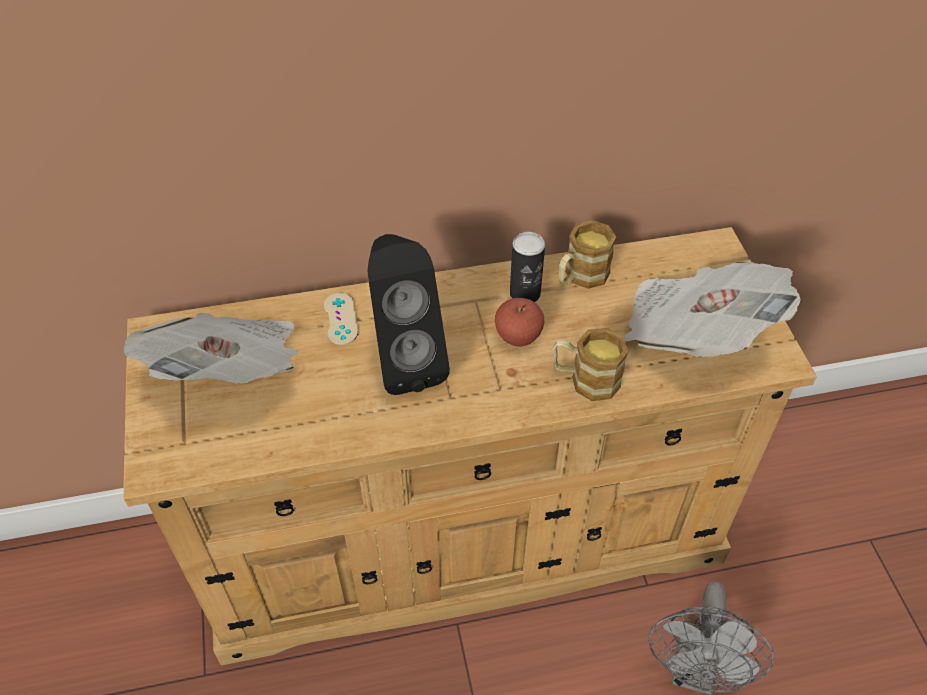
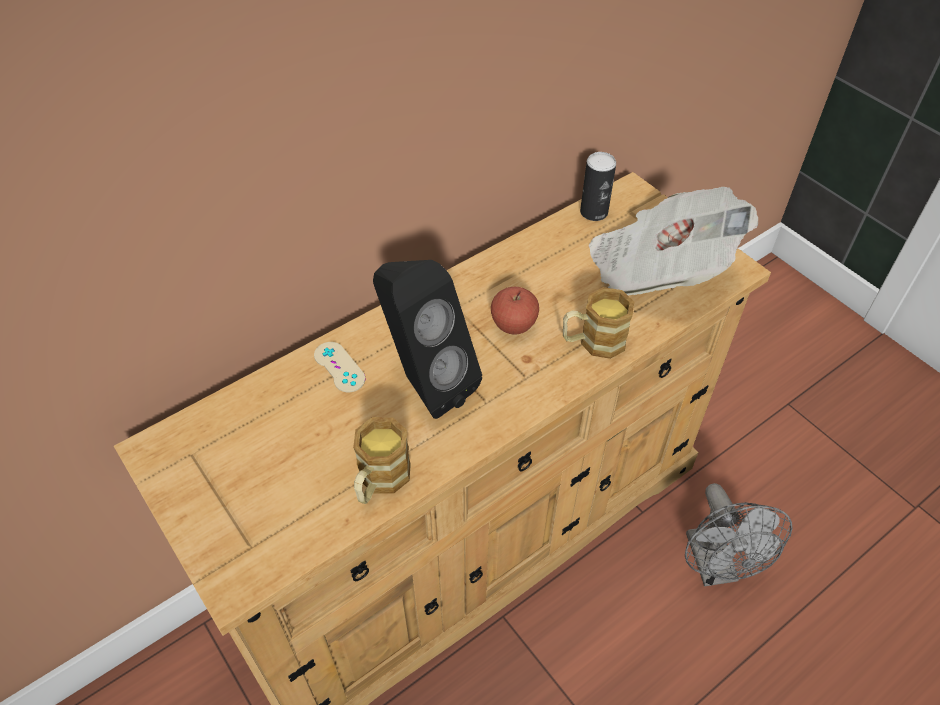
camera: 25 degrees left, 0 degrees up
newspaper [124,313,298,383] -> none
can [510,232,545,302] -> can moved to [580,152,616,221]
mug [559,220,616,289] -> mug moved to [353,417,411,504]

